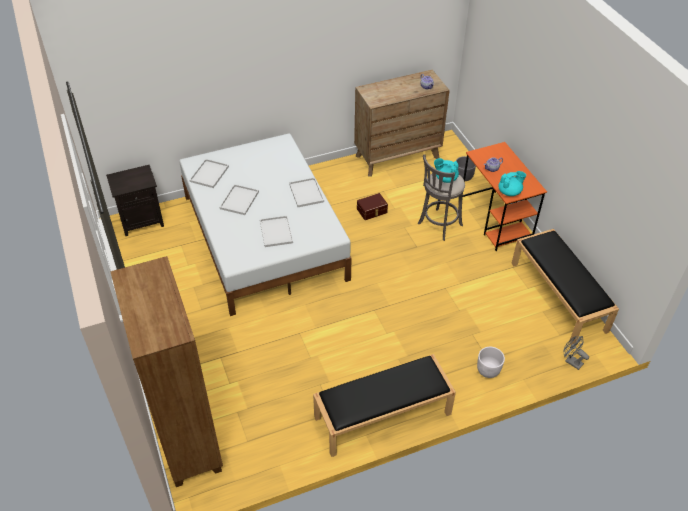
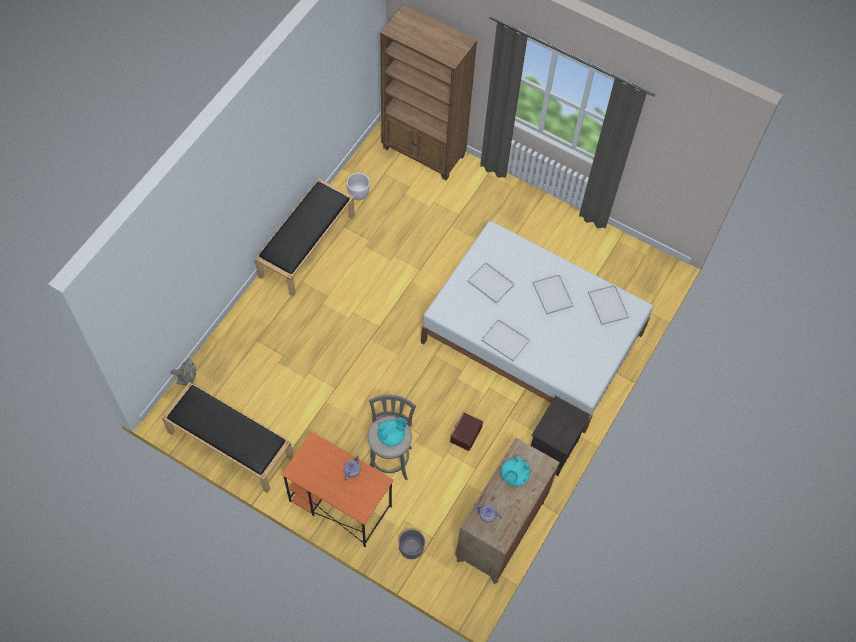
camera: 140 degrees right, 15 degrees up
black nightstand [106,165,164,236] -> black nightstand moved to [531,396,590,476]
white planter [477,347,505,378] -> white planter moved to [347,173,370,200]
turquoise teapot [498,171,526,196] -> turquoise teapot moved to [501,456,530,486]

